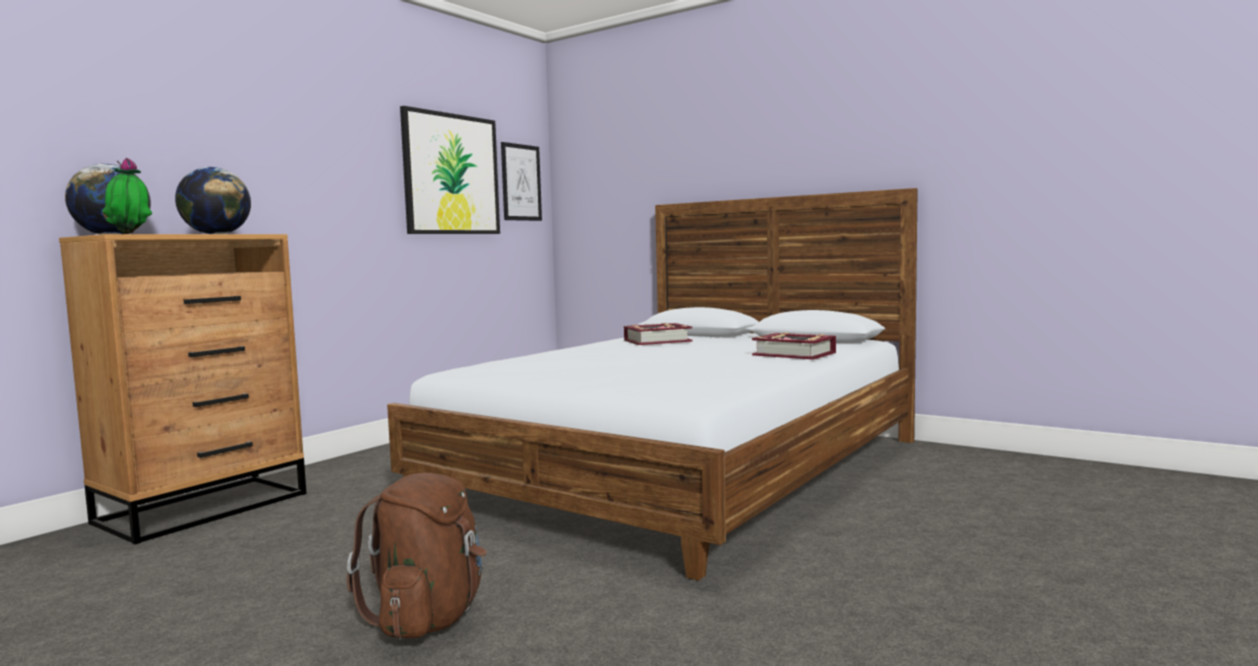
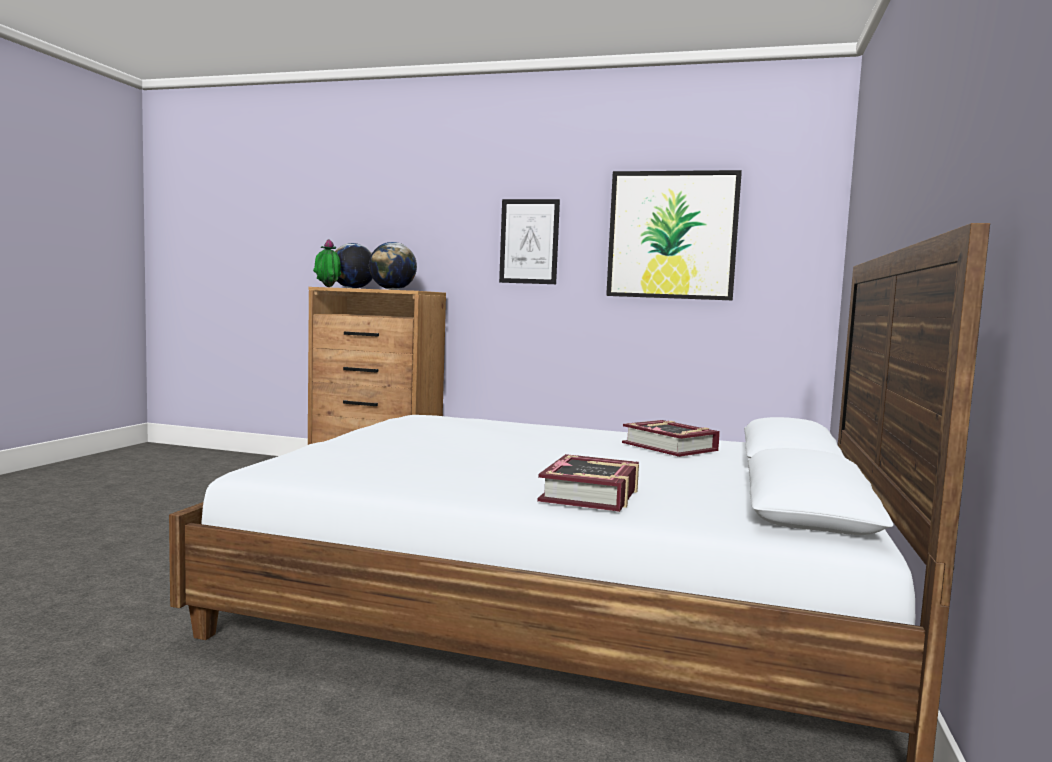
camera: 70 degrees right, 0 degrees up
brown backpack [347,473,487,639] -> none
picture [501,142,542,221] -> picture moved to [499,199,560,284]

